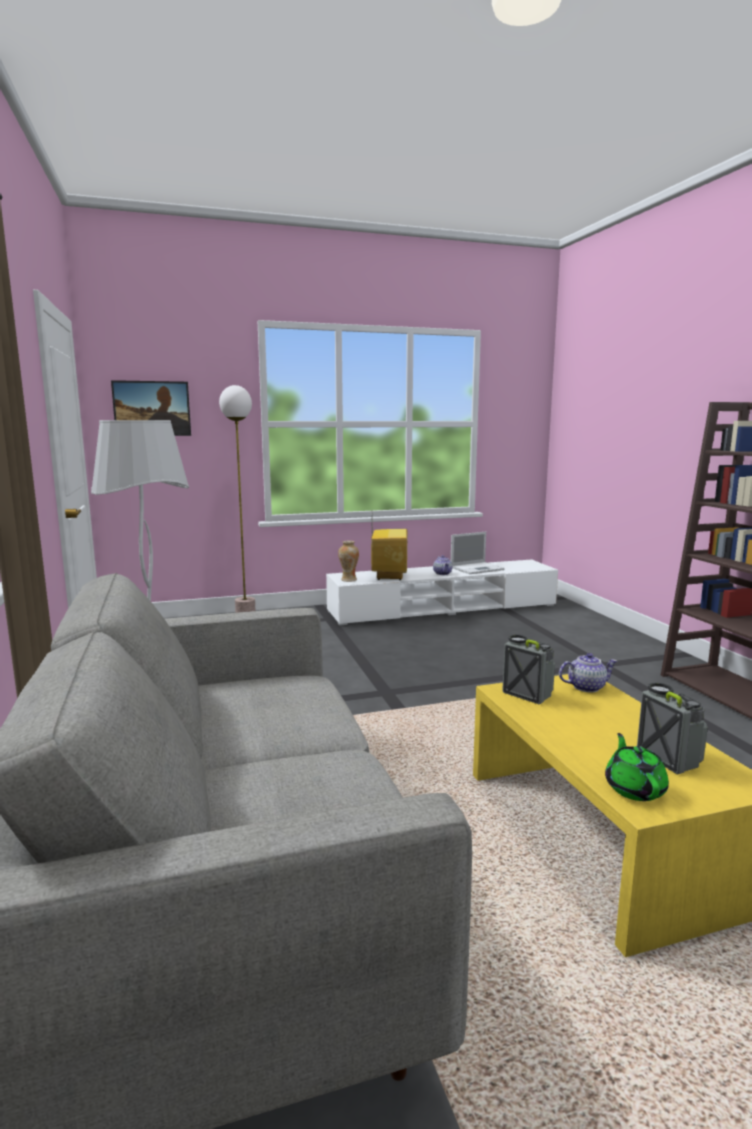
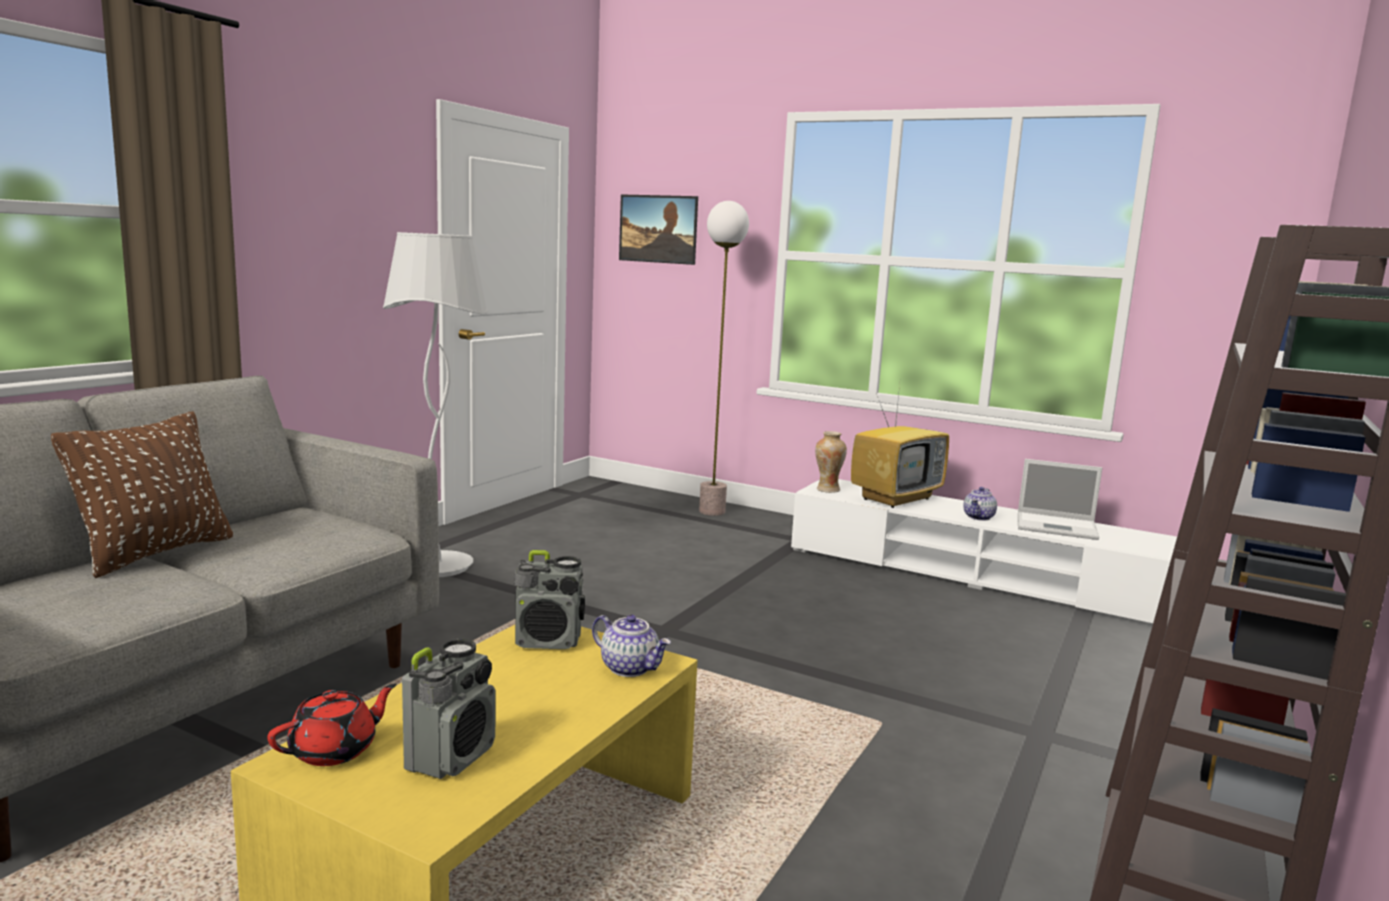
camera: 45 degrees right, 0 degrees up
radio [502,635,555,705] -> radio turned 90 degrees clockwise [514,550,585,649]
green teapot [605,733,669,801] -> red teapot [267,684,397,766]
none -> brown pillow [51,412,233,578]

